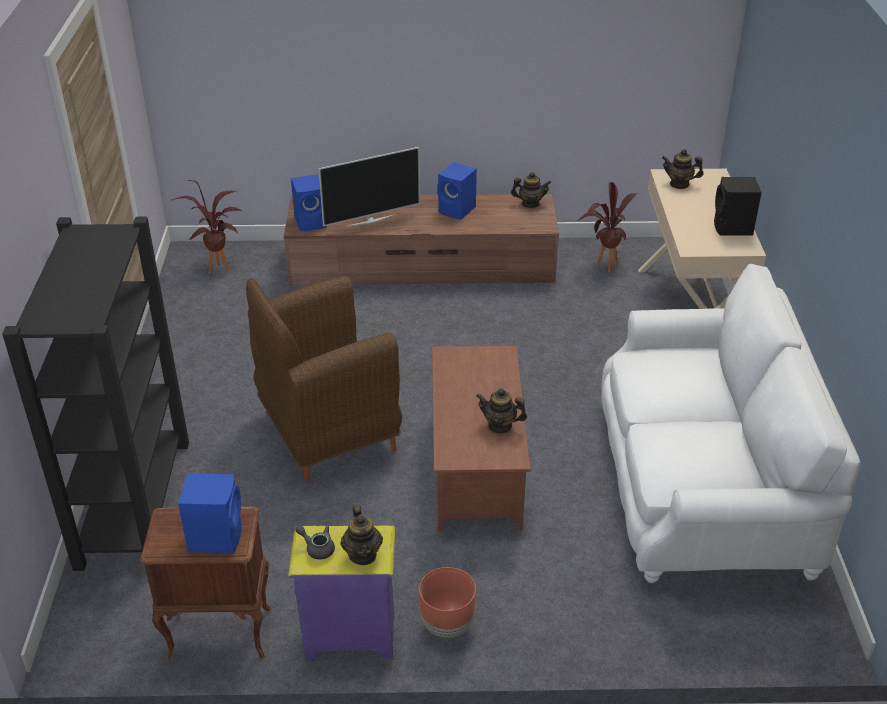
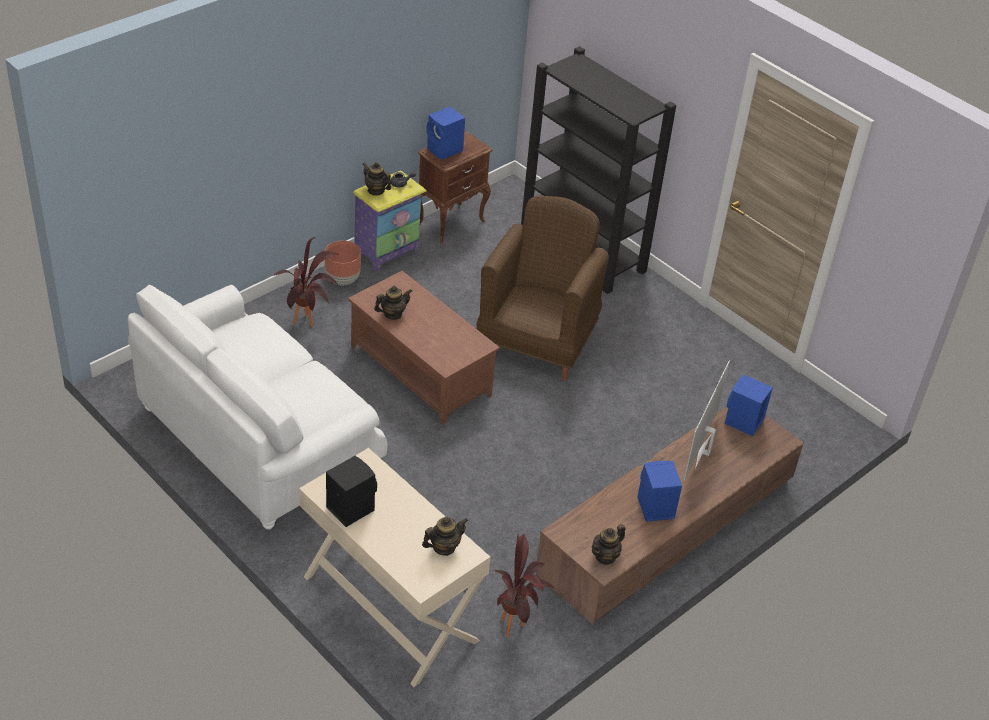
camera: 135 degrees right, 5 degrees up
potted plant [172,180,241,274] -> potted plant moved to [272,237,338,327]

